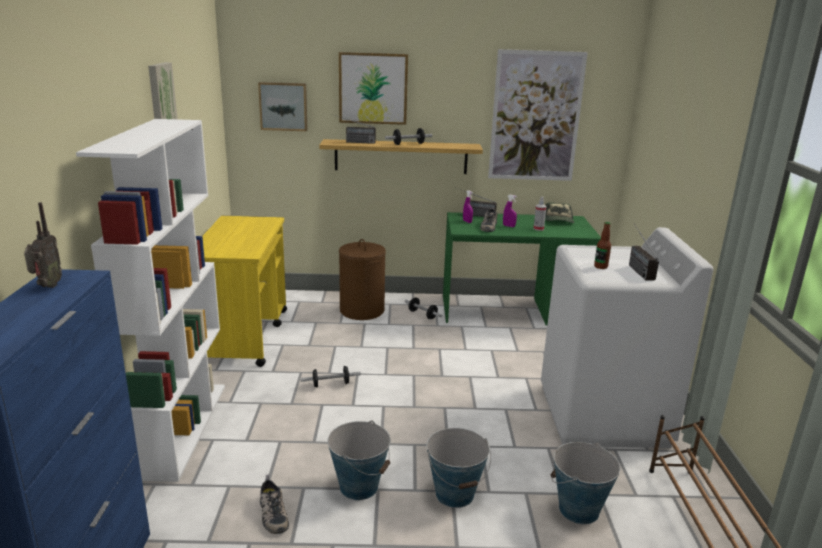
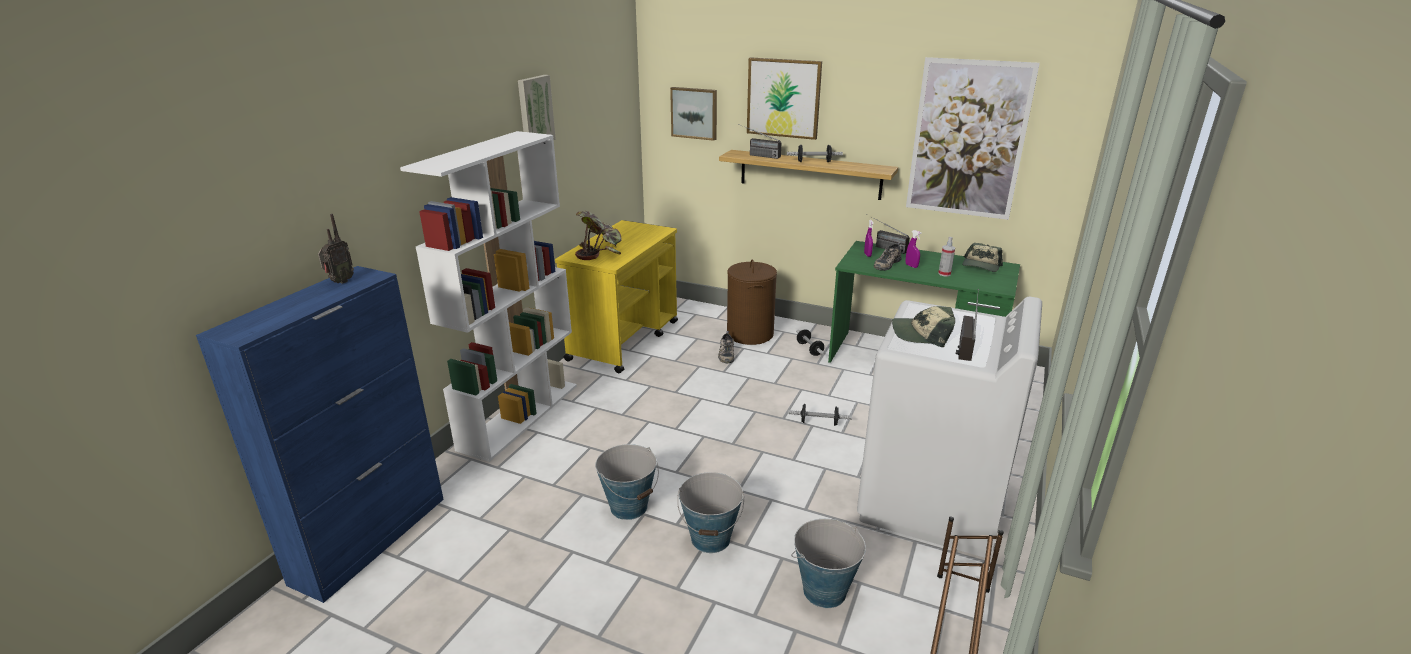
camera: 25 degrees right, 5 degrees up
shoe [260,475,289,534] -> shoe moved to [718,331,734,363]
dumbbell [300,366,361,388] -> dumbbell moved to [788,404,852,426]
bottle [594,222,611,269] -> cap [892,306,955,347]
none -> potted plant [575,211,621,260]

